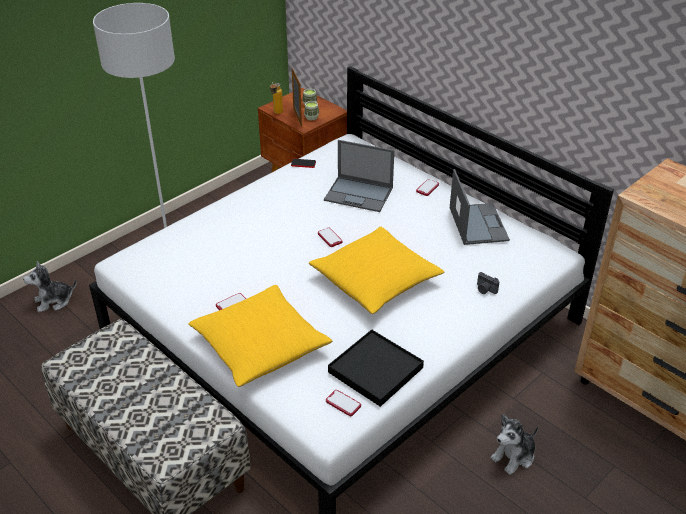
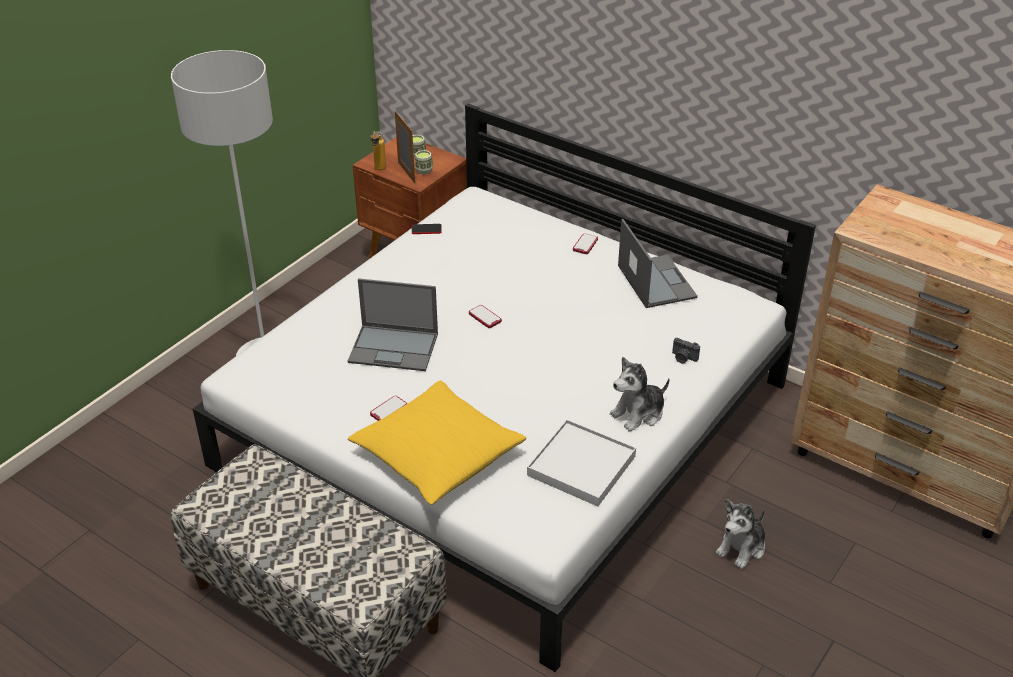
camera: 10 degrees left, 0 degrees up
plush toy [23,261,77,312] -> plush toy moved to [610,357,670,432]
yellow pillow [309,227,444,314] -> none
laptop [324,140,394,212] -> laptop moved to [348,278,438,371]
phone [326,390,361,416] -> none
black tray [328,329,424,407] -> white tray [527,419,636,506]

